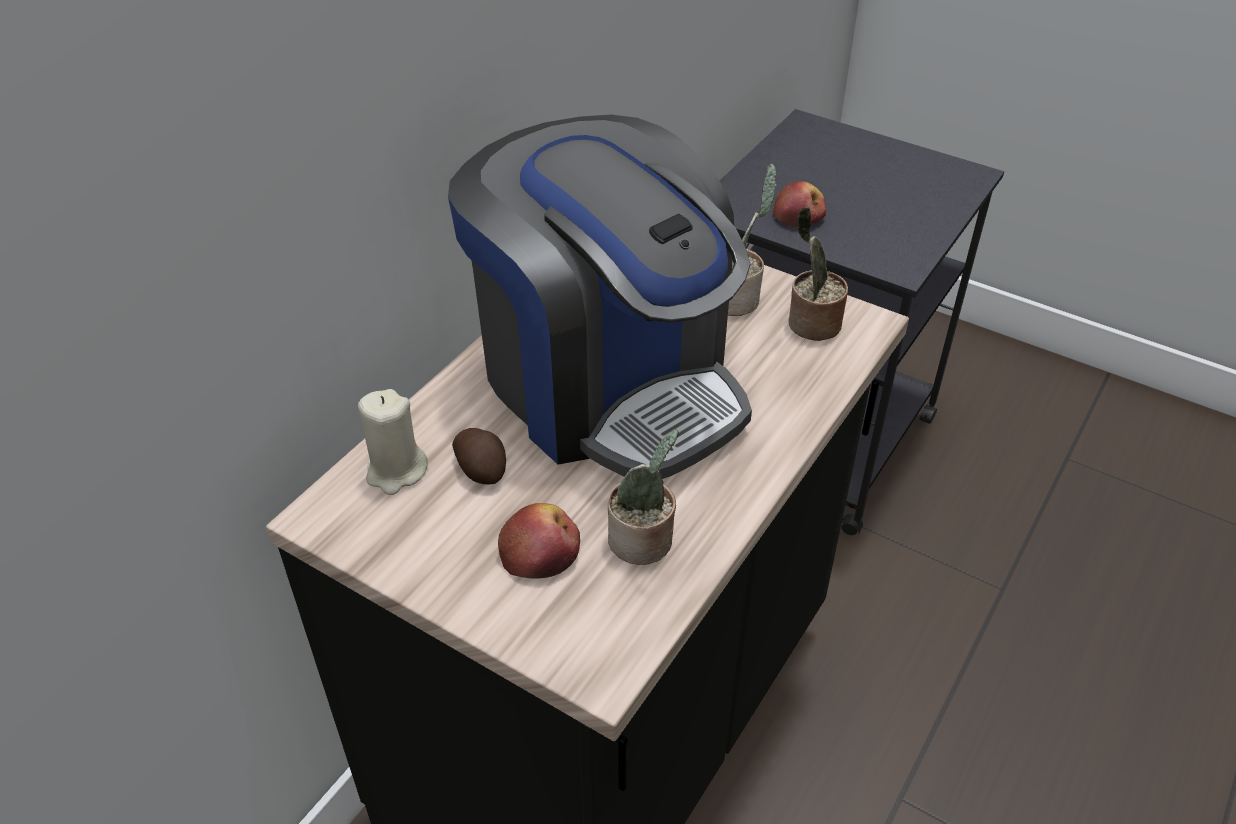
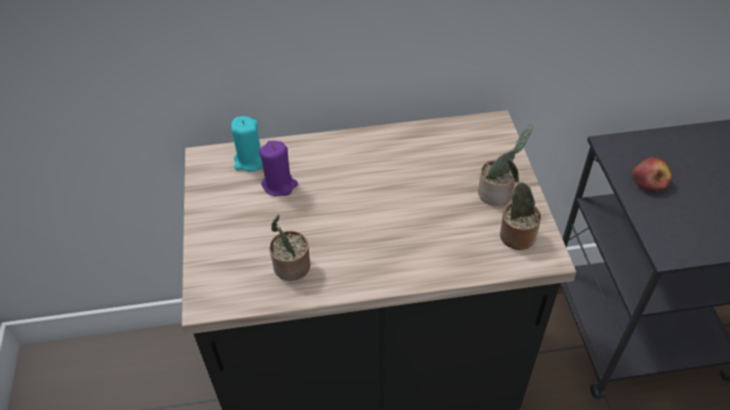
camera: 50 degrees right, 5 degrees up
beige candle [358,389,428,495] -> turquoise candle [231,116,263,172]
coffee machine [448,115,752,479] -> none
potato [452,428,506,484] -> purple candle [259,141,298,196]
apple [498,503,580,578] -> none

